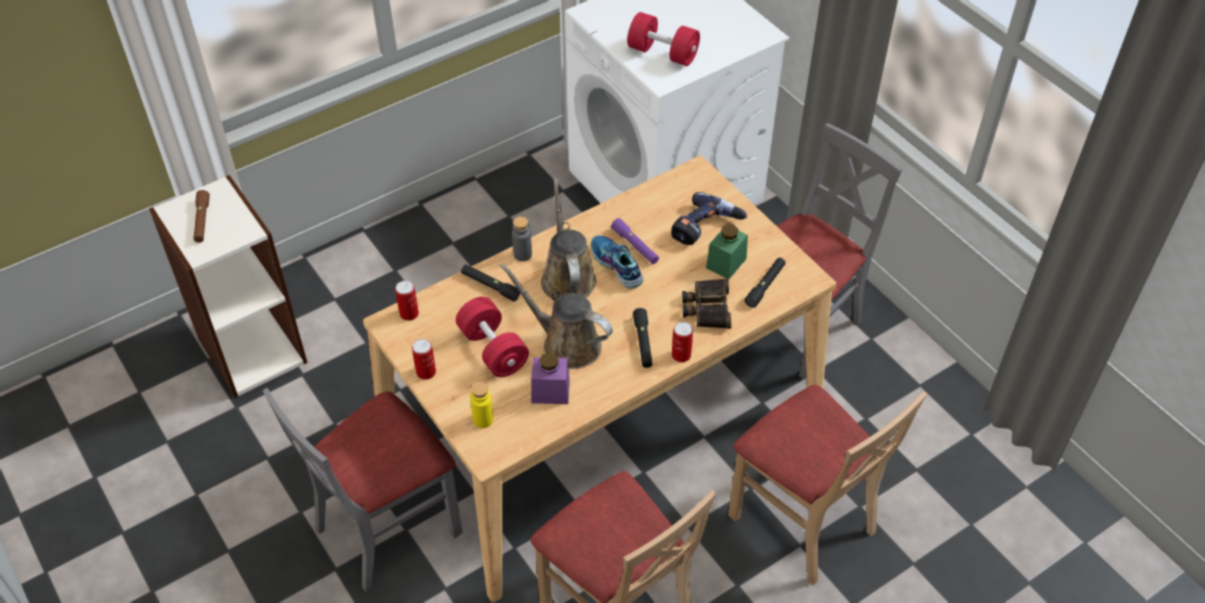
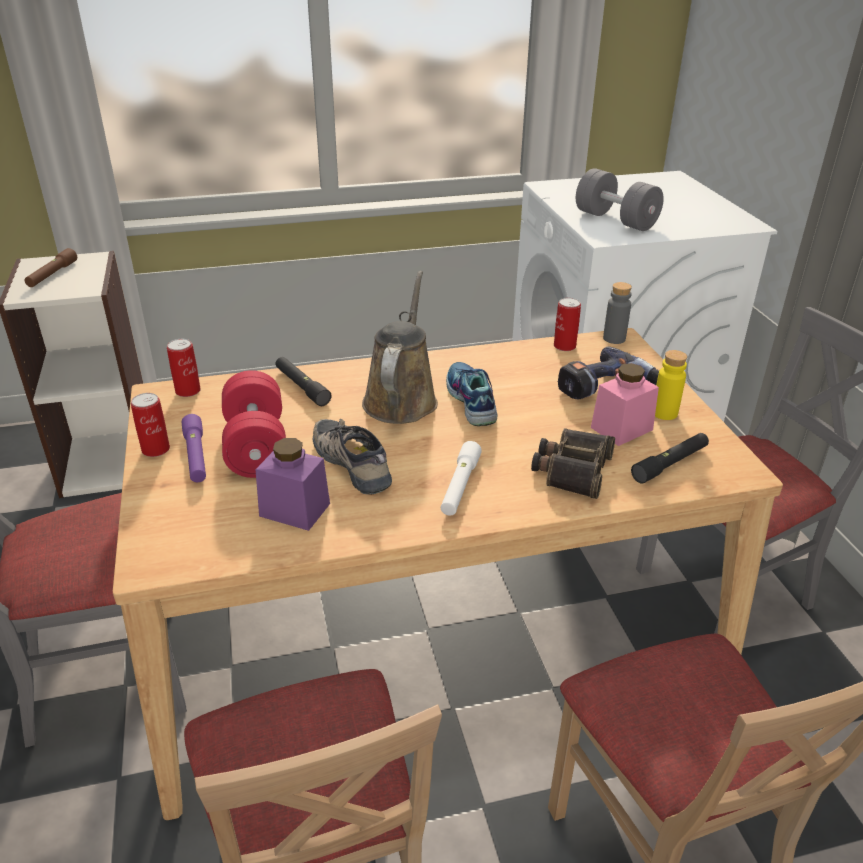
camera: 20 degrees right, 15 degrees down
yellow bottle [470,382,493,428] -> yellow bottle moved to [655,350,687,420]
brown watering can [500,263,613,369] -> shoe [312,419,392,495]
grey bottle [512,216,532,261] -> grey bottle moved to [603,282,632,344]
purple flashlight [611,218,659,264] -> purple flashlight moved to [182,414,206,482]
red dumbbell [627,12,700,66] -> grey dumbbell [576,168,664,231]
black flashlight [633,308,653,368] -> white flashlight [441,441,482,516]
can [672,322,693,362] -> can moved to [554,298,581,351]
green jar [706,224,748,279] -> pink jar [591,363,659,446]

